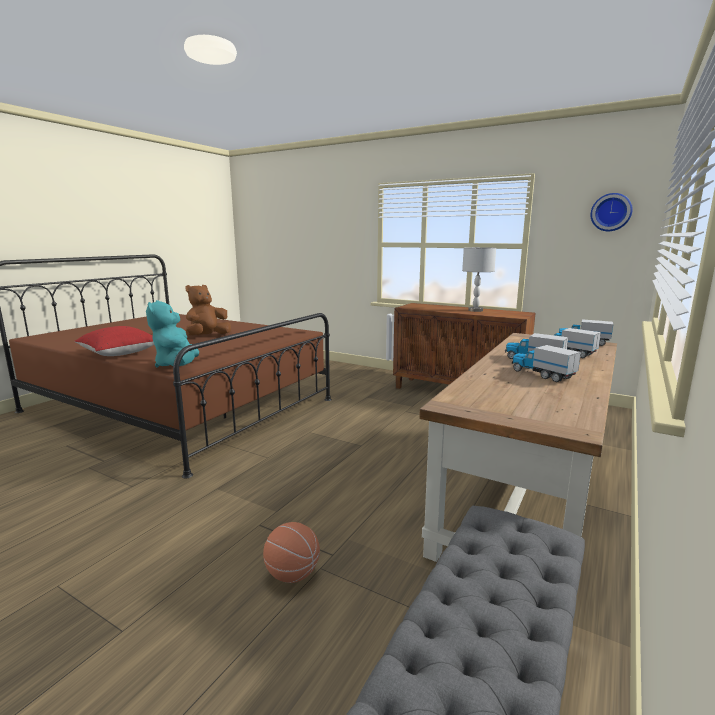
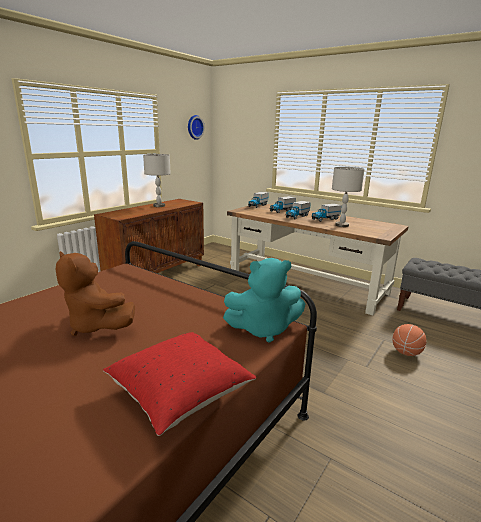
camera: 85 degrees left, 5 degrees up
none -> grey table lamp [332,167,365,227]

